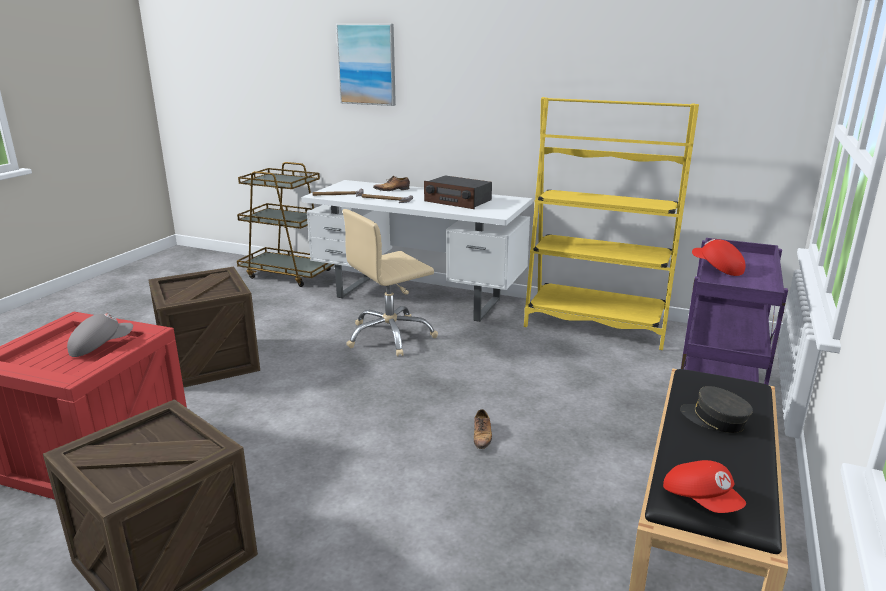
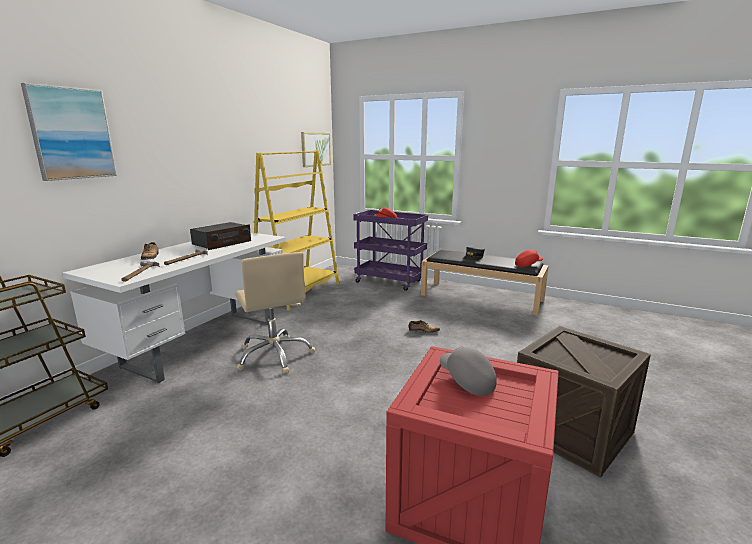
camera: 85 degrees left, 5 degrees down
crate [148,267,260,388] -> none
none -> picture [301,132,331,167]

